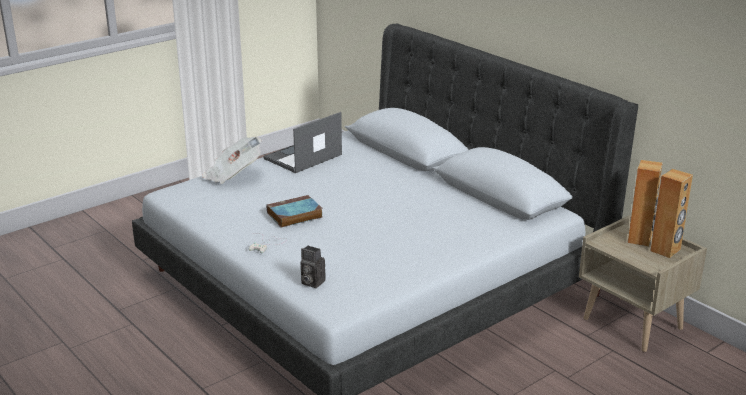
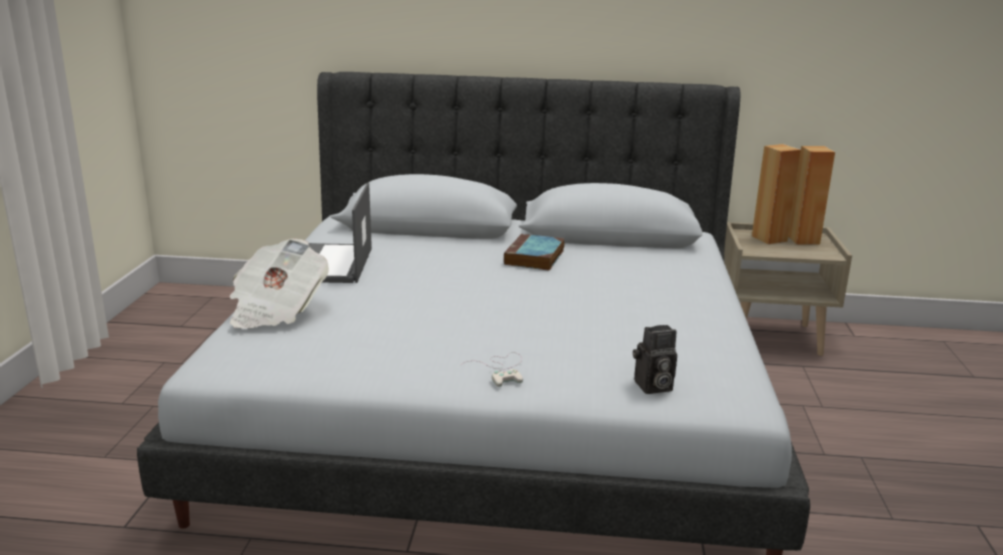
camera: 45 degrees left, 5 degrees down
book [267,195,323,227] -> book moved to [504,234,565,271]

